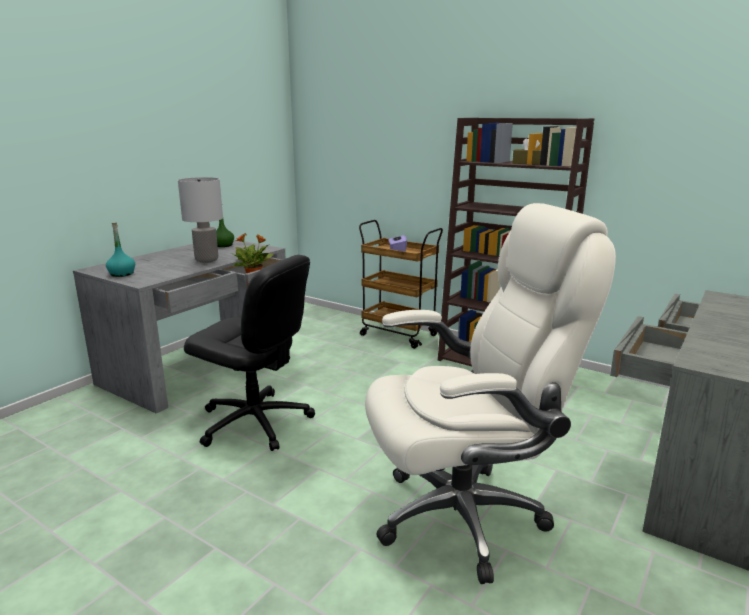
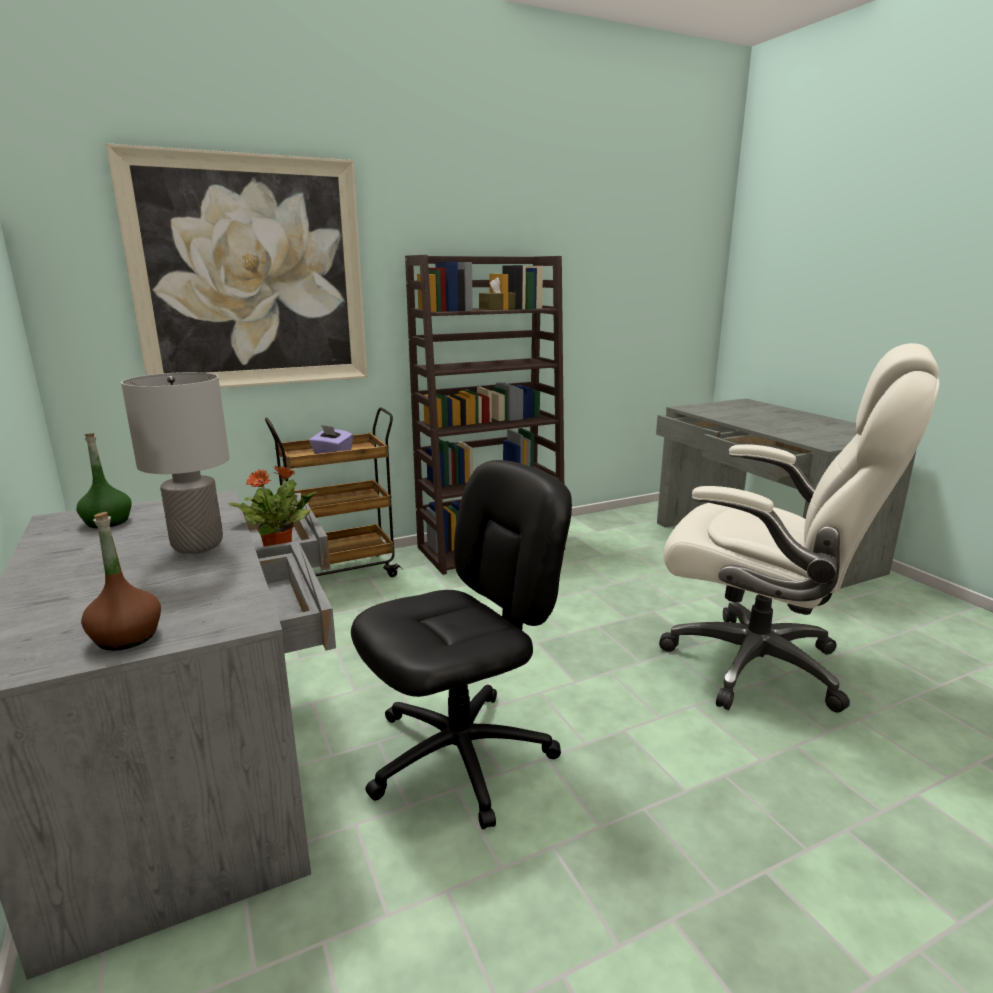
camera: 60 degrees left, 0 degrees up
turquoise bottle [106,223,135,277] -> brown bottle [81,512,161,651]
white office chair [365,203,616,584] -> white office chair turned 105 degrees clockwise [659,343,940,713]
none -> picture [106,143,368,388]

